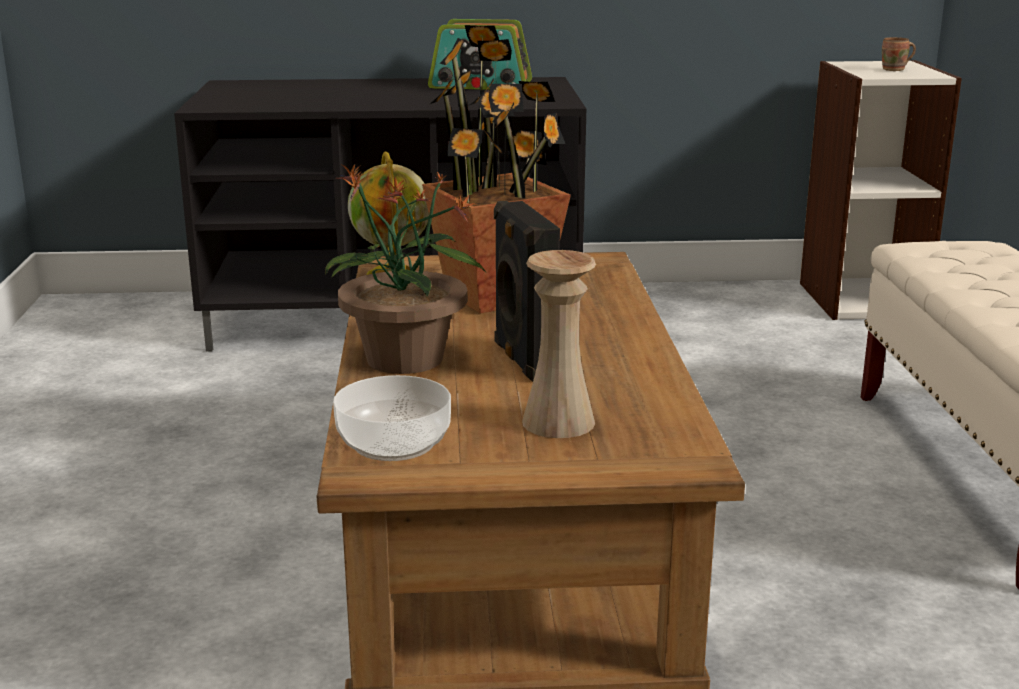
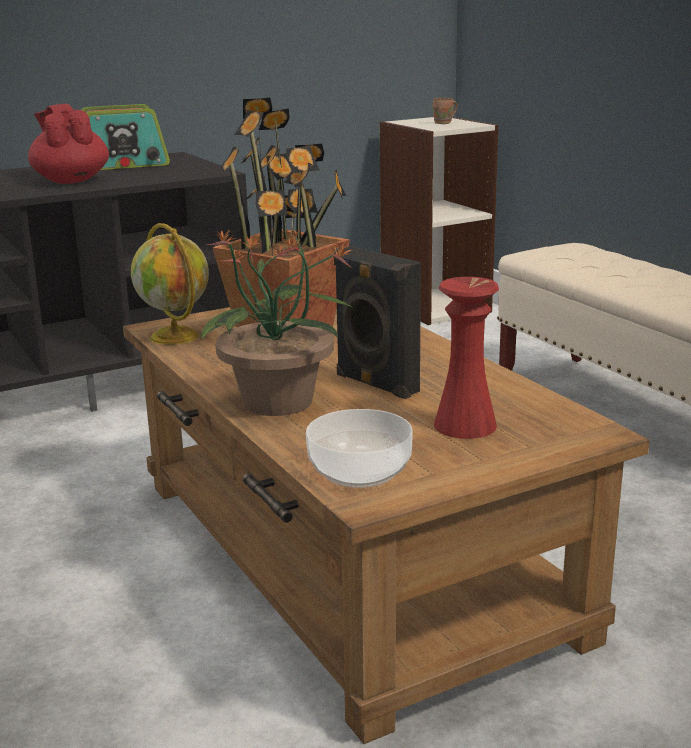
camera: 25 degrees left, 0 degrees up
beige vase [522,250,596,438] -> red vase [434,277,499,439]
none -> red teapot [28,104,109,184]

